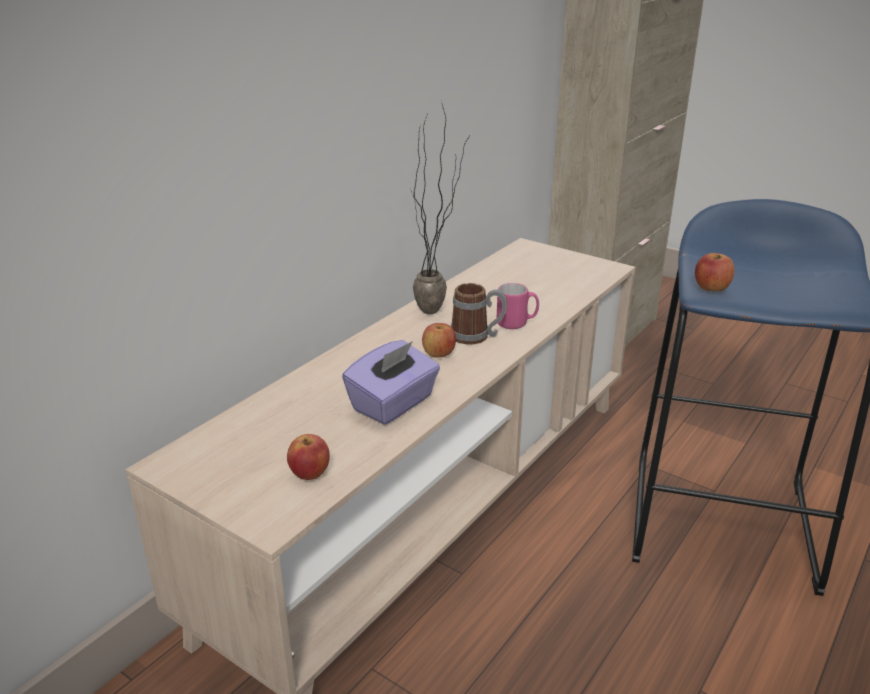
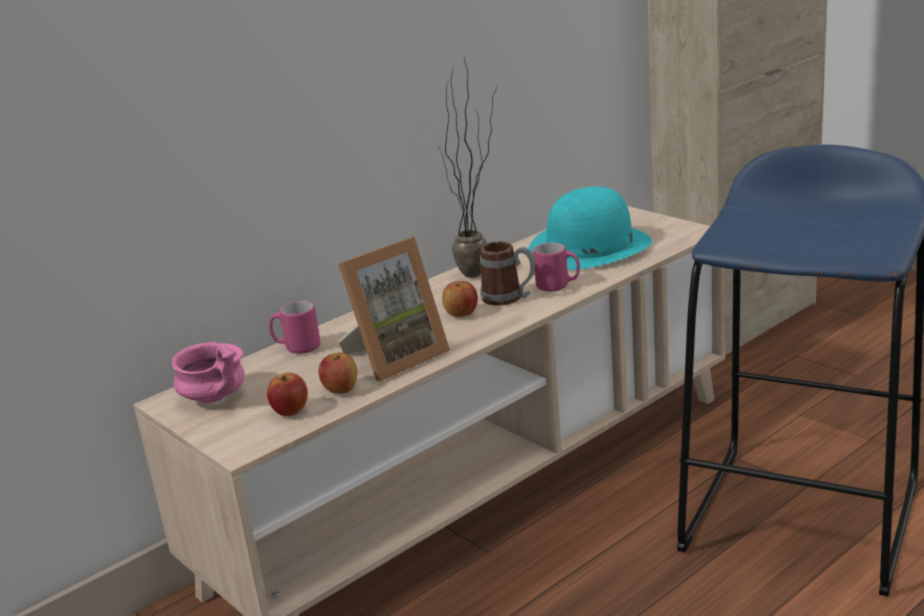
camera: 15 degrees right, 5 degrees down
purple tissue box [342,340,440,425] -> picture frame [338,237,450,381]
apple [695,253,735,291] -> apple moved to [318,353,357,394]
none -> pink bowl [172,342,245,403]
none -> pink mug [269,301,320,354]
none -> turquoise hat [528,187,652,270]

